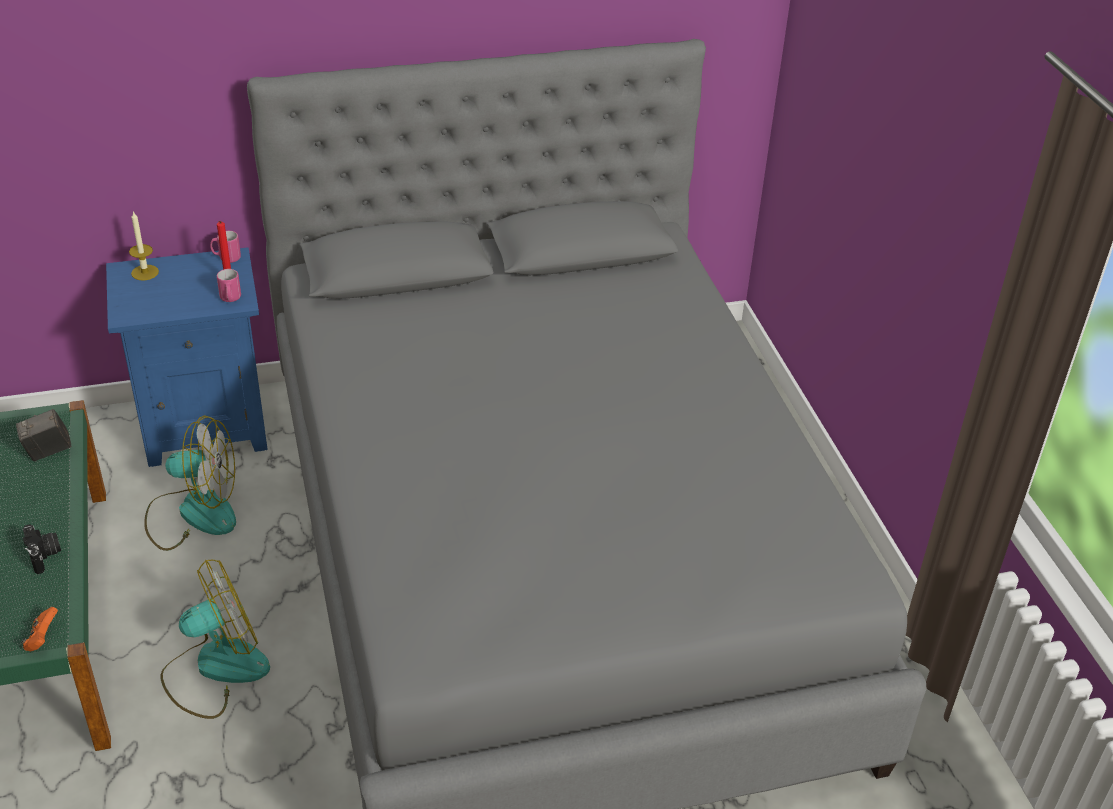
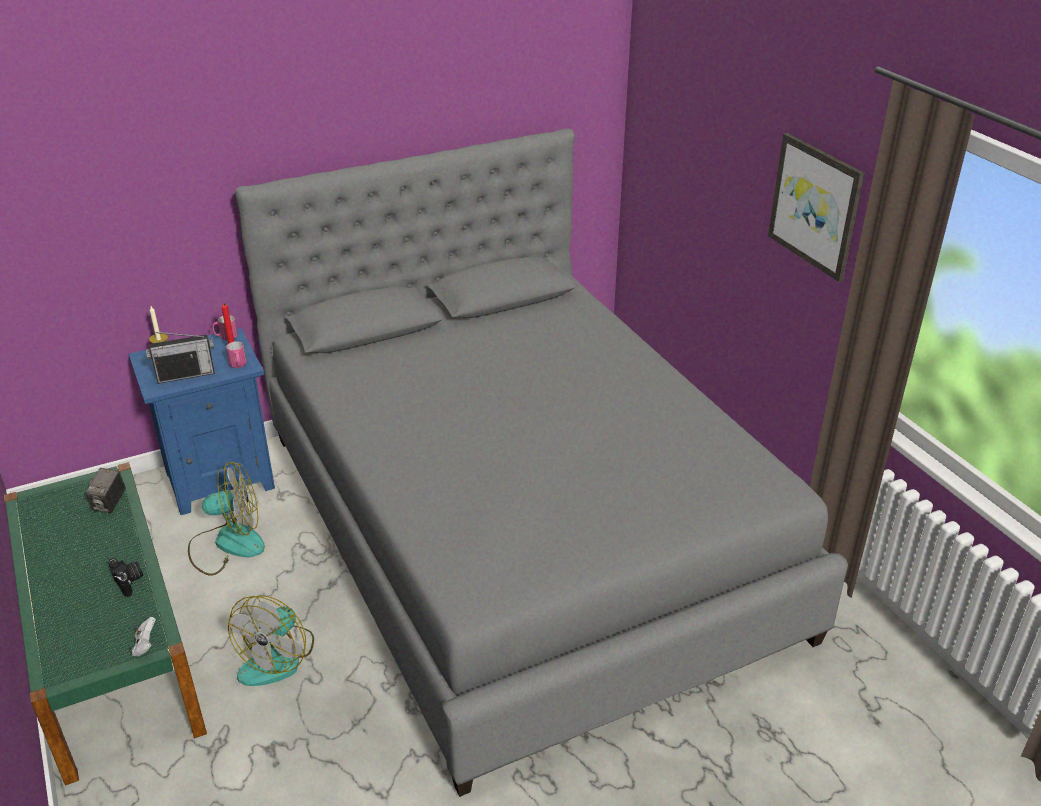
camera: 10 degrees left, 5 degrees down
camera [16,409,71,461] -> camera turned 45 degrees counterclockwise [86,468,126,513]
orange game controller [21,607,58,651] -> white game controller [130,617,156,657]
fan [161,560,270,719] -> fan turned 150 degrees clockwise [228,595,314,686]
none -> radio [145,331,215,384]
none -> picture [768,133,864,282]

